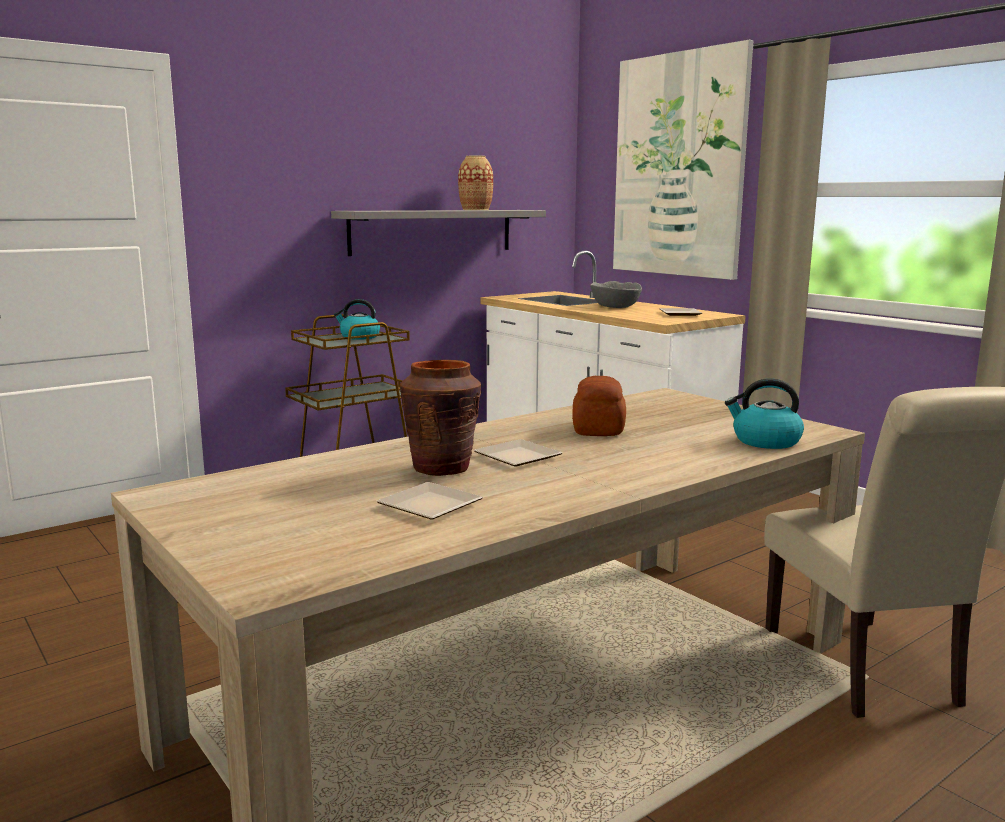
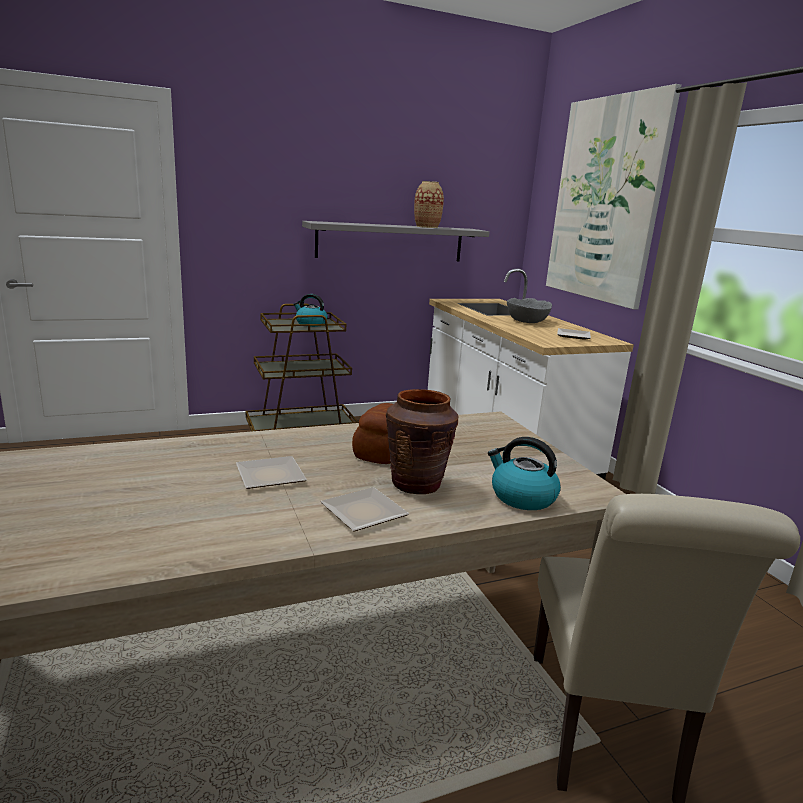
camera: 15 degrees right, 5 degrees up
plate [376,482,483,520] -> plate moved to [321,487,409,532]
brown vase [400,360,481,476] -> brown vase moved to [386,389,459,494]

